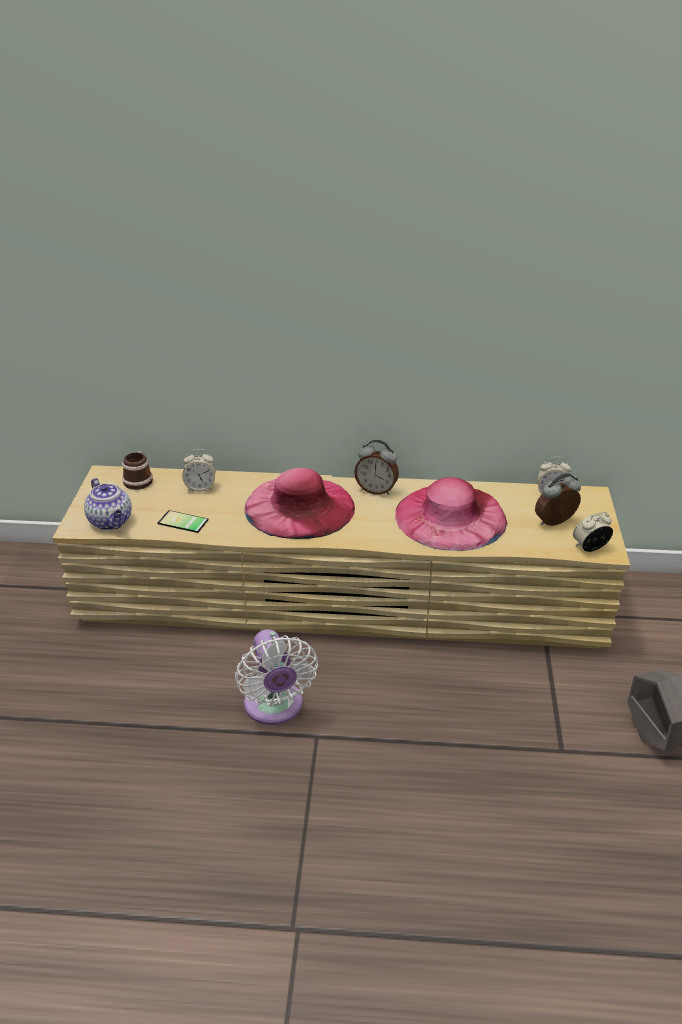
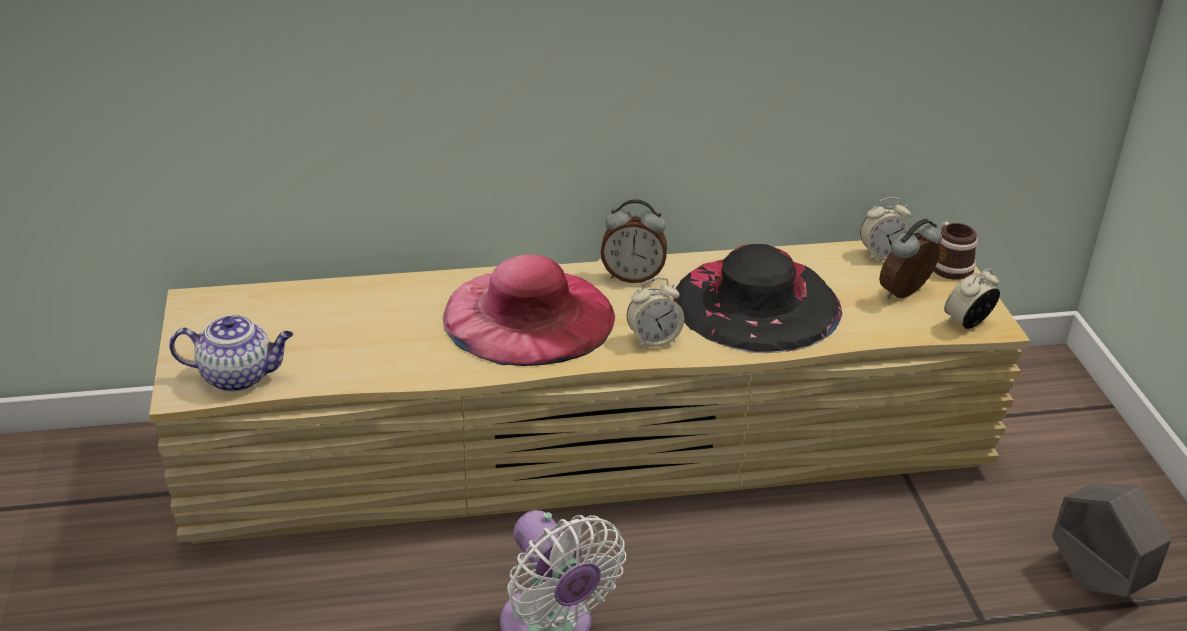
camera: 15 degrees left, 0 degrees up
teapot [84,478,132,530] -> teapot turned 45 degrees counterclockwise [169,315,293,392]
mug [122,451,153,490] -> mug moved to [934,221,978,280]
phone [158,510,209,533] -> none
alarm clock [182,449,215,492] -> alarm clock moved to [627,278,684,348]
pink hat [395,477,507,551] -> black hat [673,244,842,353]

